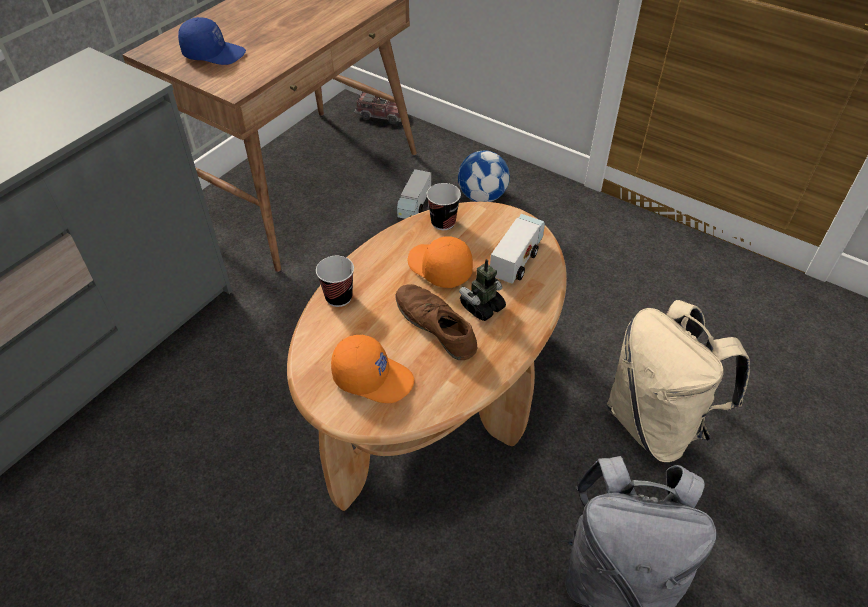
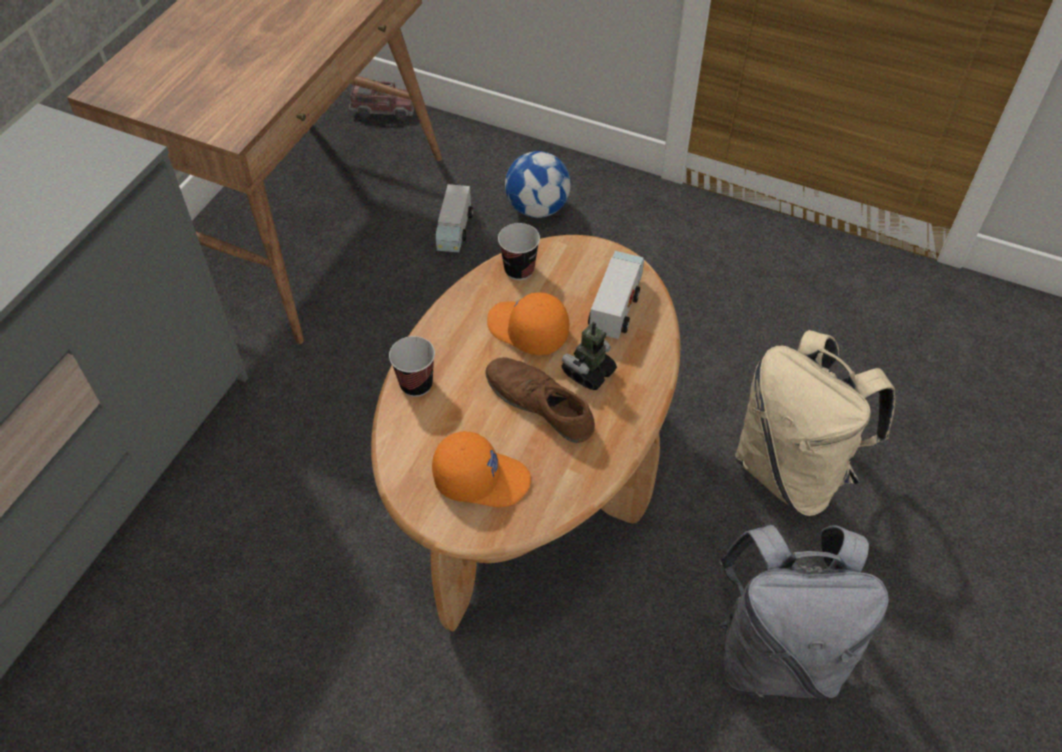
camera: 10 degrees left, 5 degrees up
blue cap [178,17,246,65] -> none

